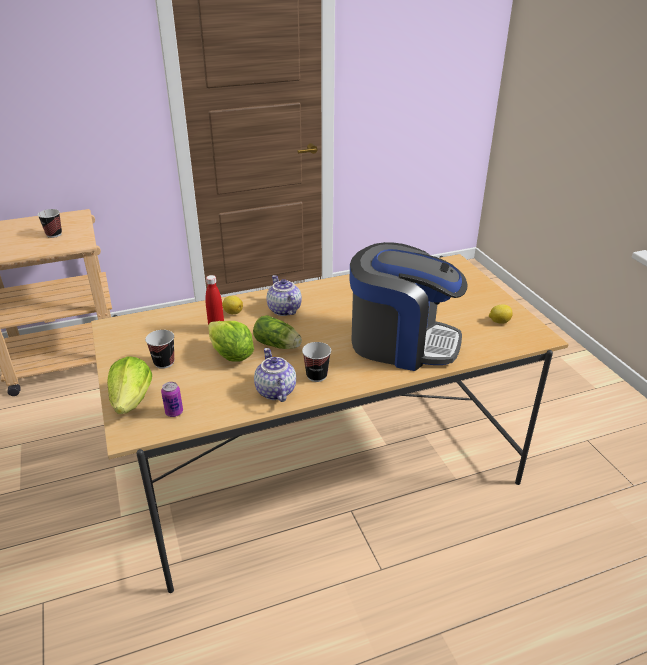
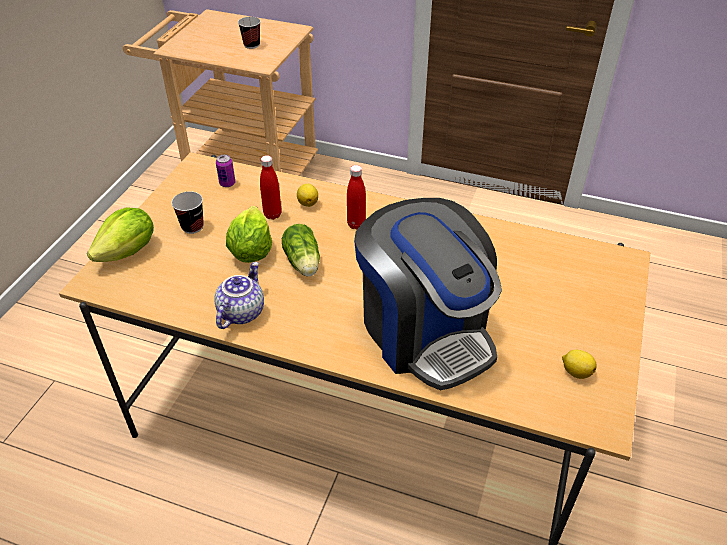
camera: 40 degrees right, 10 degrees up
can [161,382,183,417] -> can moved to [216,154,235,187]
teapot [267,275,302,316] -> red bottle [347,165,366,230]
cup [302,342,331,382] -> none

